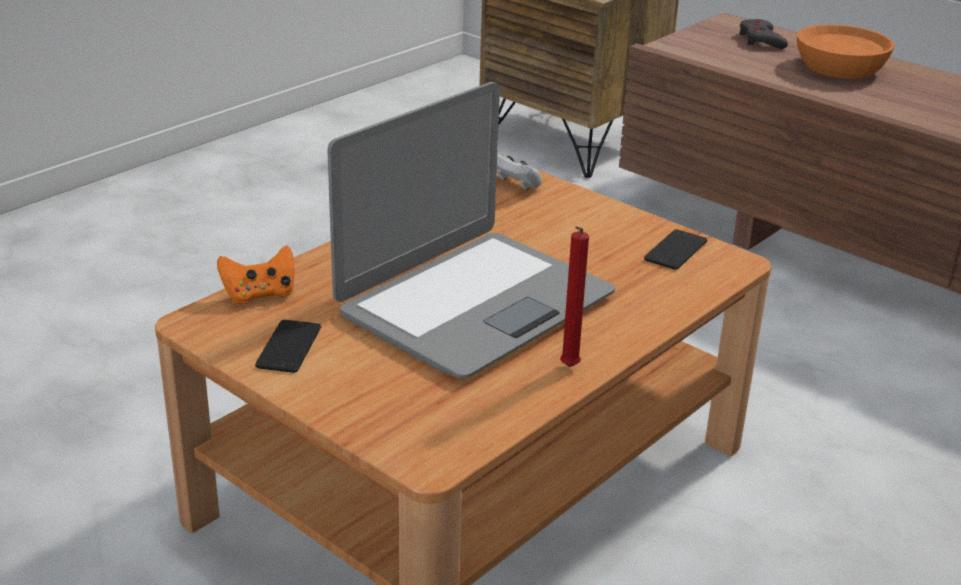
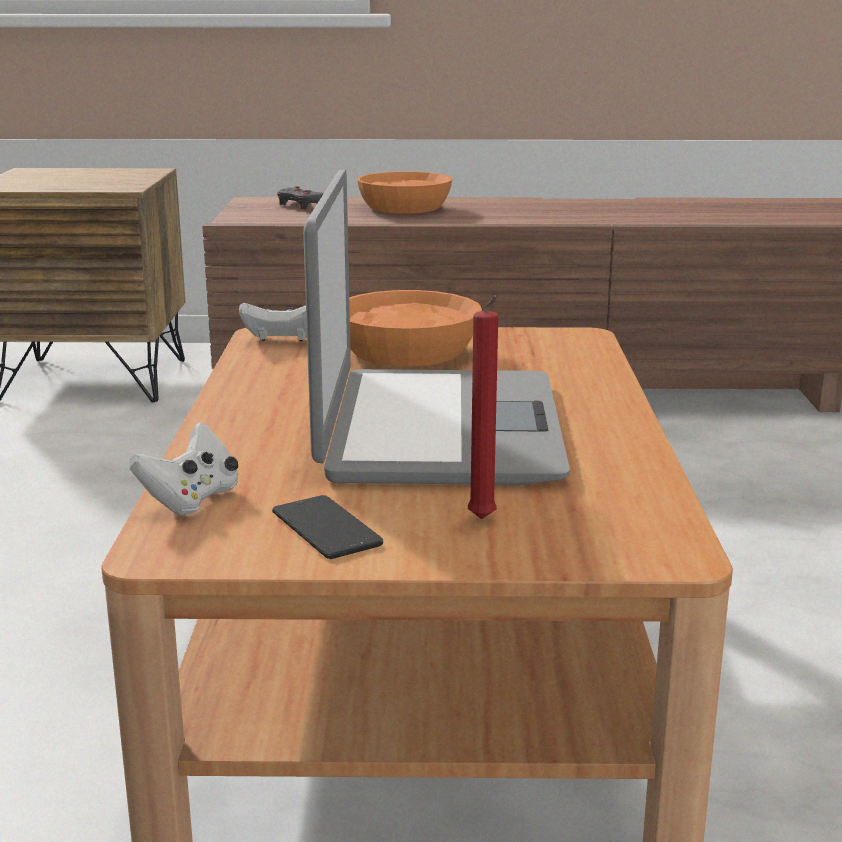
camera: 40 degrees left, 10 degrees down
orange game controller [217,245,295,304] -> white game controller [130,422,238,516]
red candle [560,226,589,367] -> red candle moved to [468,295,498,519]
phone [644,229,707,270] -> none
none -> orange bowl [349,290,482,367]

